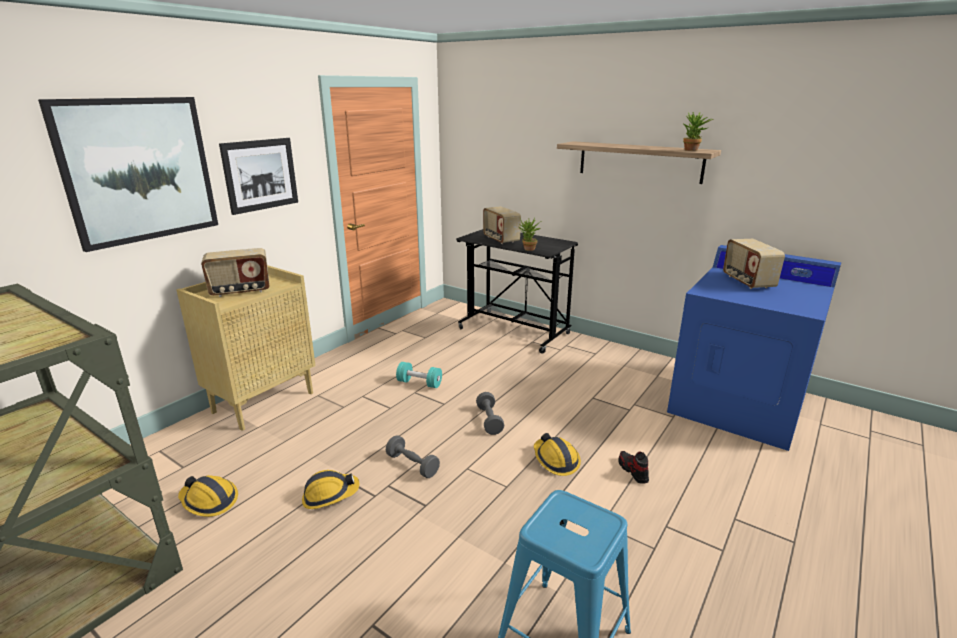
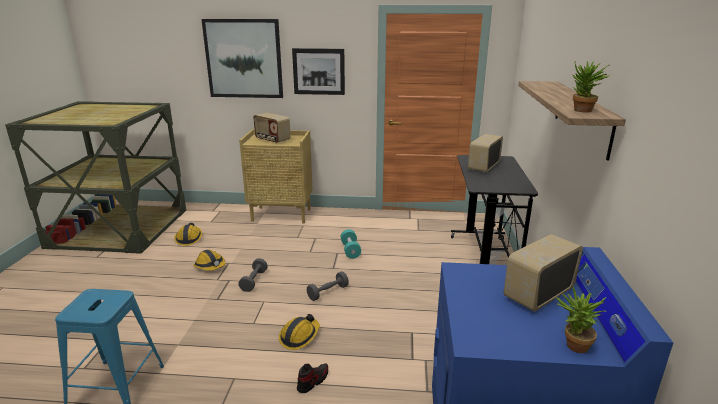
camera: 60 degrees right, 0 degrees up
potted plant [519,218,541,251] -> potted plant moved to [556,285,607,353]

